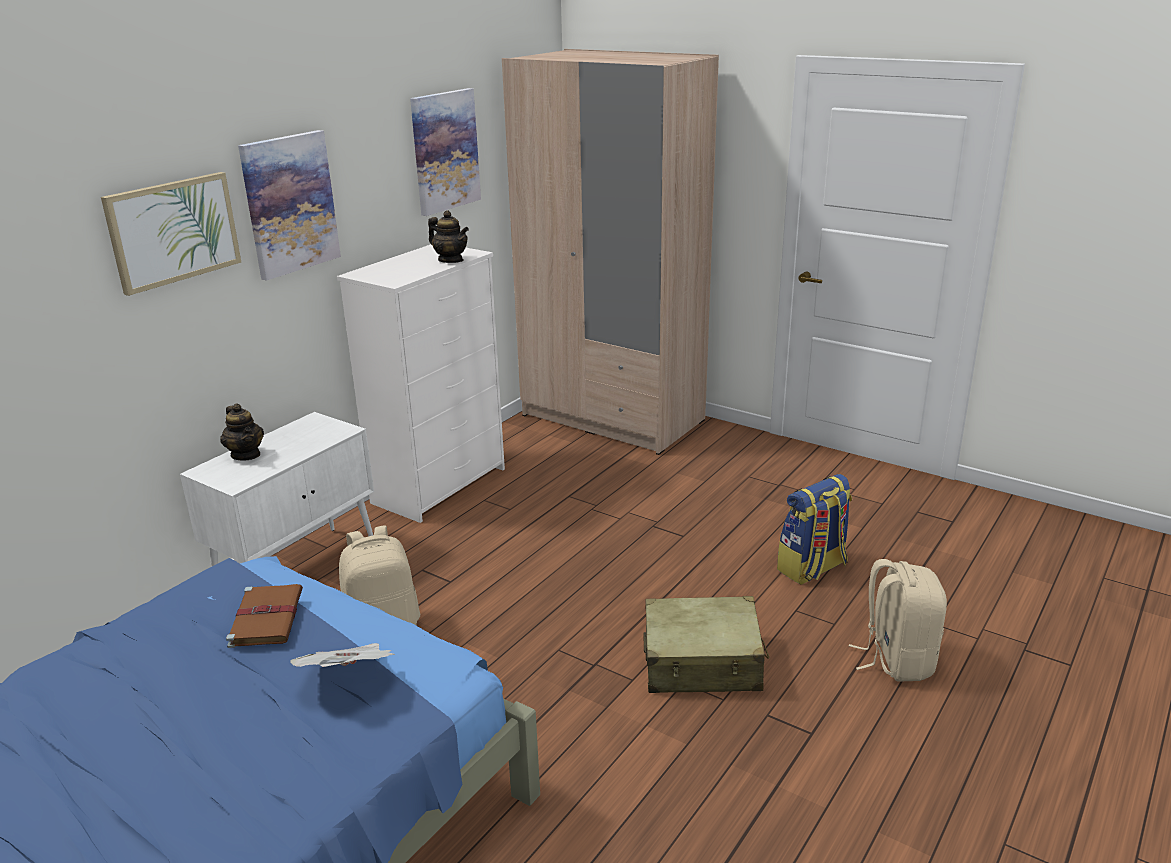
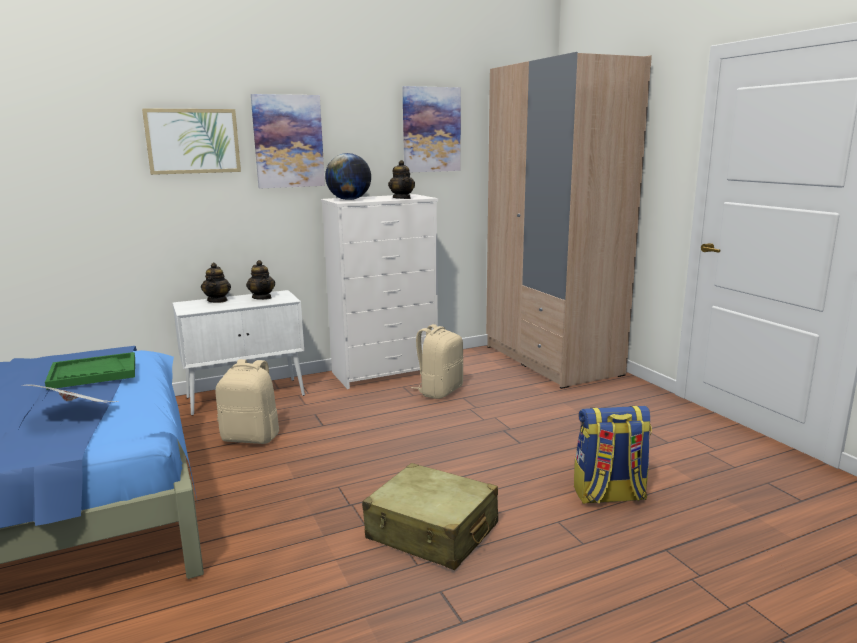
camera: 30 degrees right, 10 degrees down
brown book [226,584,303,648] -> green tray [45,352,135,390]
beige backpack [849,559,947,682] -> beige backpack moved to [411,324,463,399]
none -> teapot [246,260,275,300]
none -> globe [325,153,371,200]

